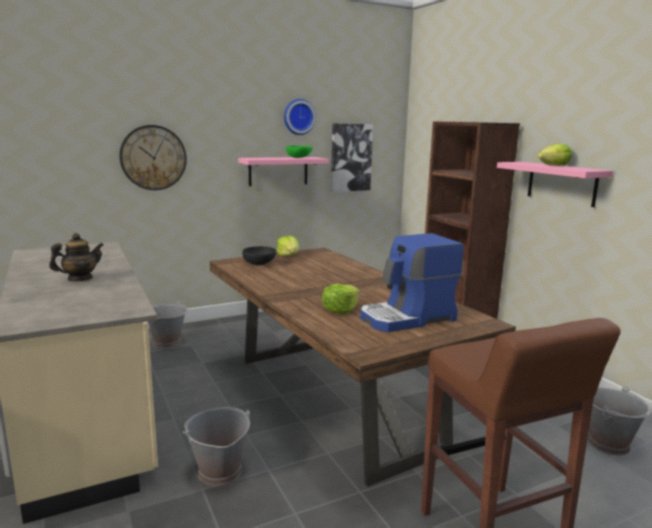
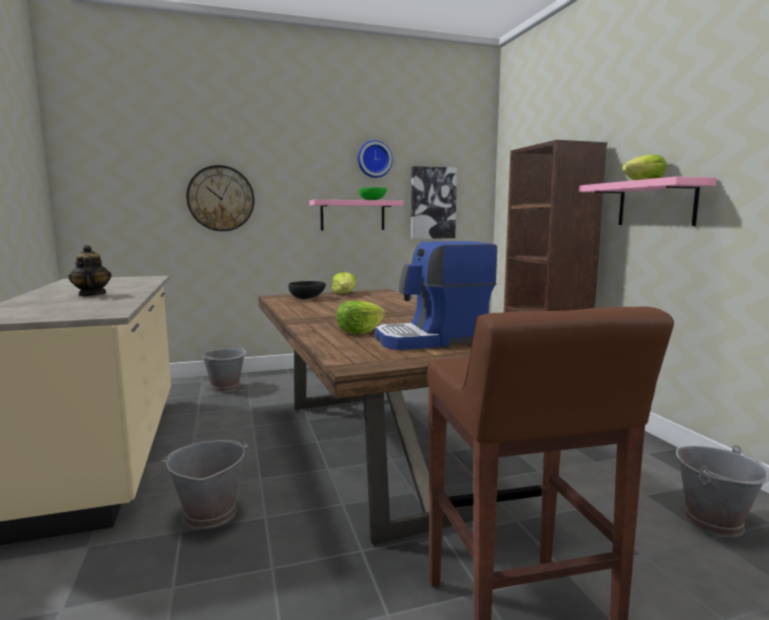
camera: 10 degrees right, 5 degrees down
teapot [49,233,104,281] -> teapot turned 90 degrees counterclockwise [68,245,112,296]

